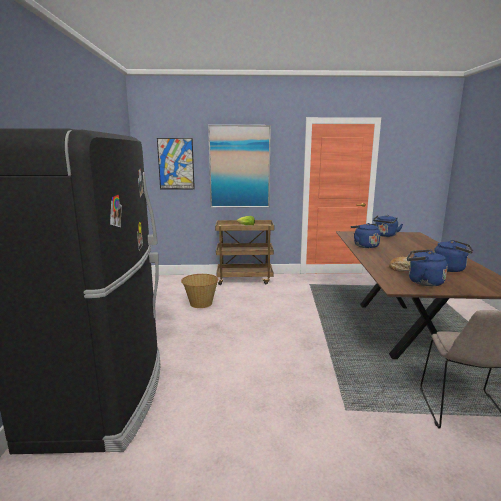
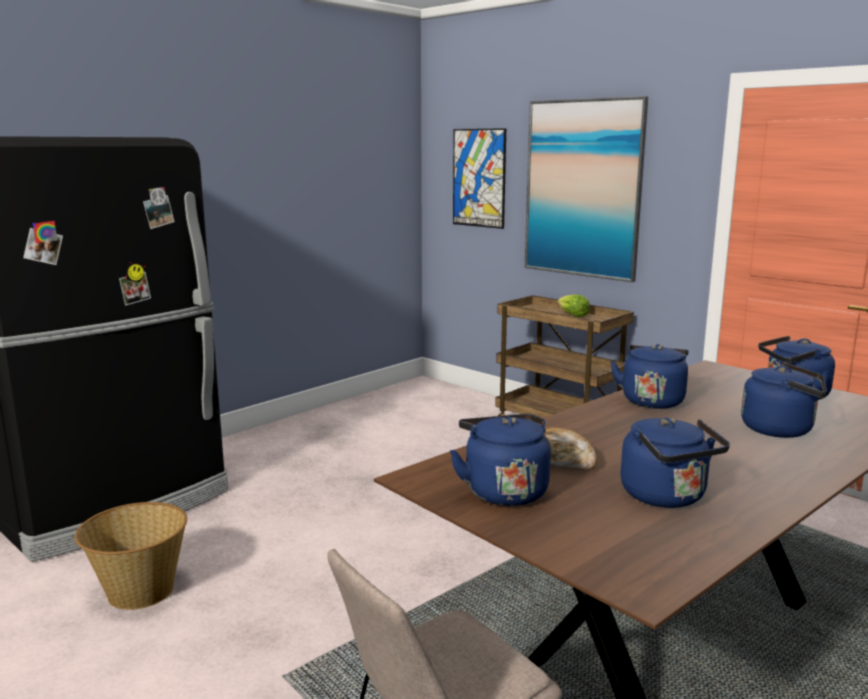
camera: 45 degrees right, 0 degrees up
basket [181,274,218,308] -> basket moved to [75,502,187,610]
none -> blue kettle [741,363,827,438]

